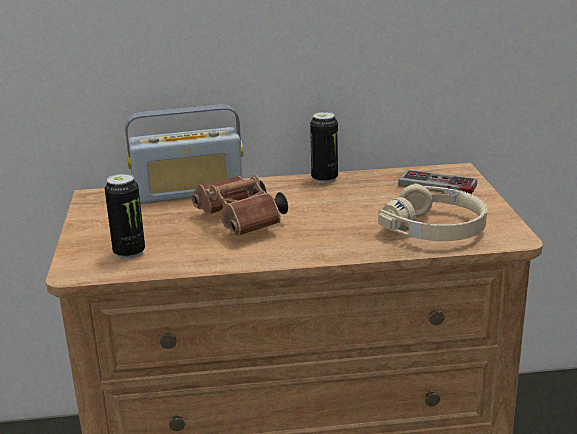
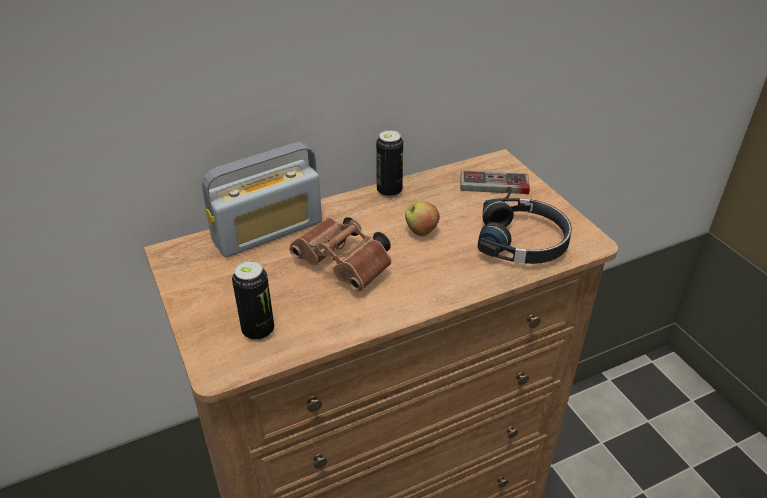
camera: 20 degrees left, 15 degrees up
beige headphones [378,184,487,241] -> black headphones [477,198,572,264]
none -> apple [405,201,440,236]

